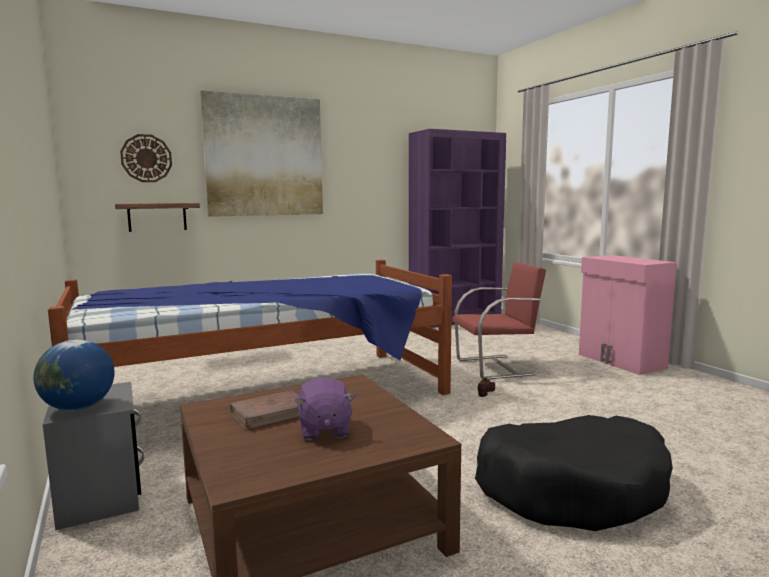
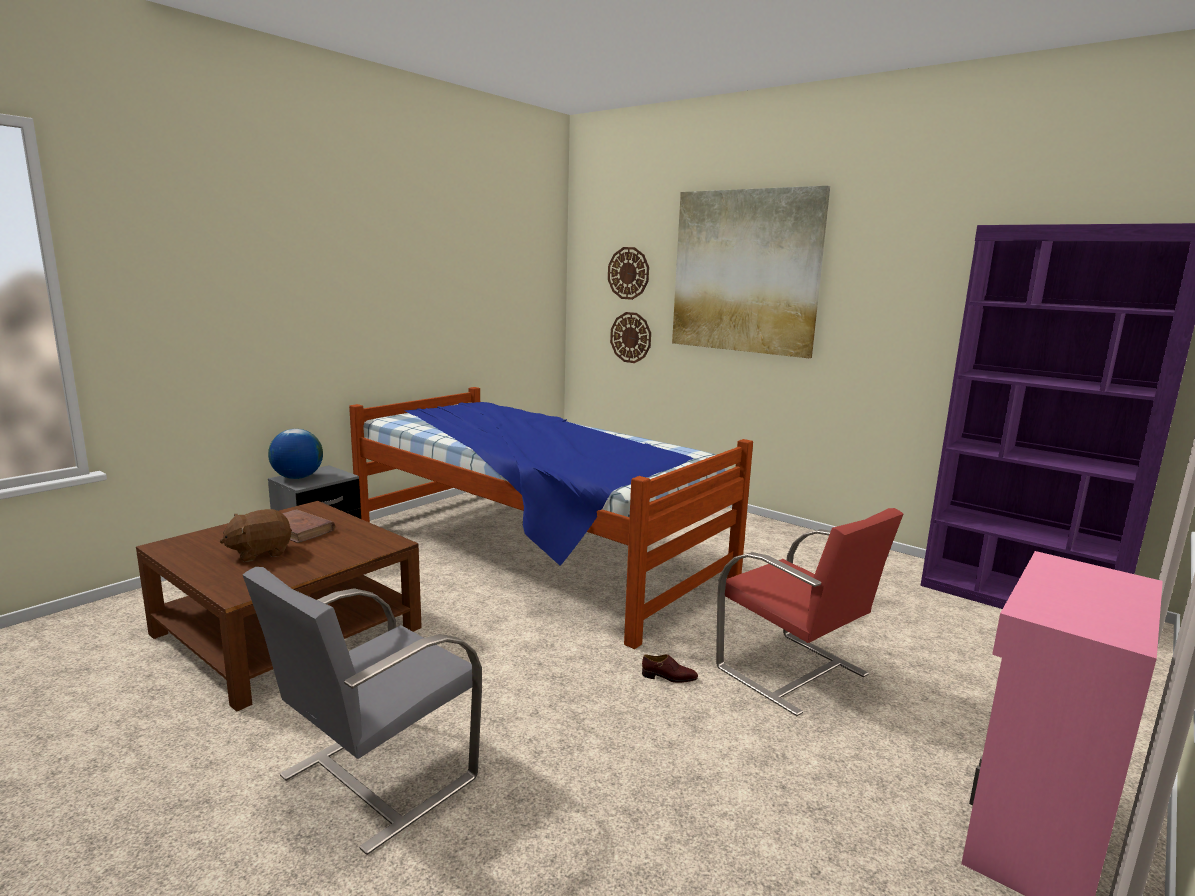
camera: 65 degrees right, 5 degrees up
shelf [115,203,200,232] -> wall clock [610,312,651,363]
purple plush toy [295,377,355,441] -> brown plush toy [220,509,292,562]
black dog bed [475,415,673,531] -> grey chair [243,567,482,855]

